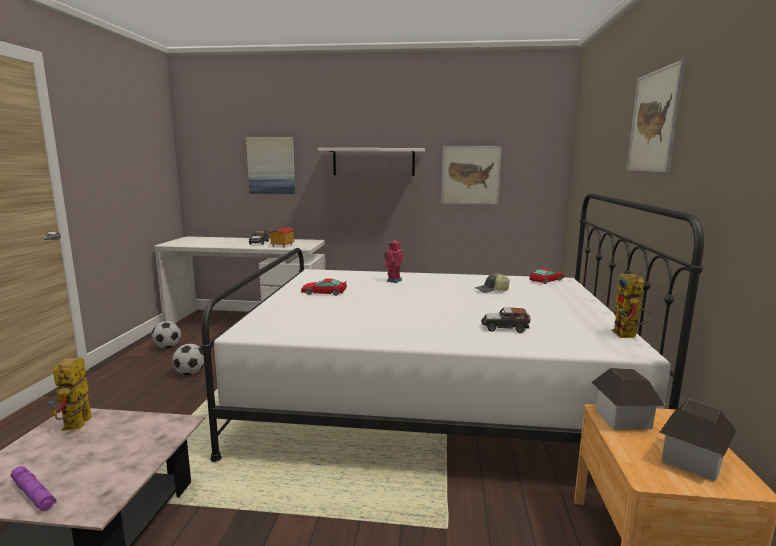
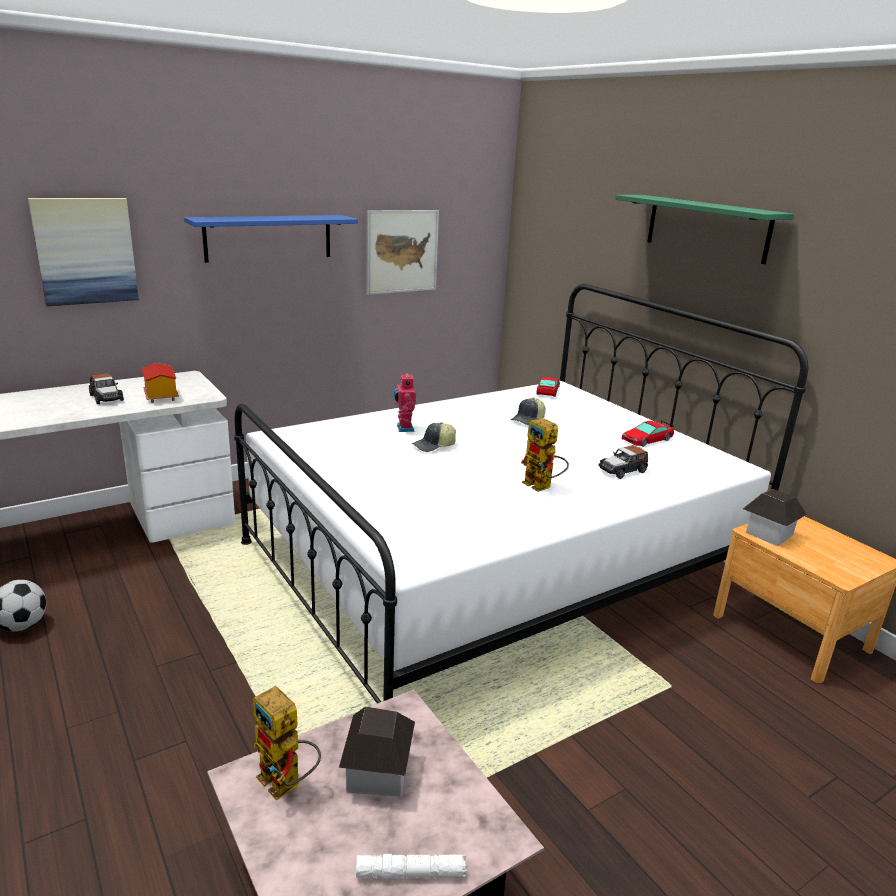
camera: 40 degrees left, 10 degrees up
purple flashlight [11,466,57,511] -> white flashlight [356,854,467,880]
football [173,344,204,375] -> none
toy car [301,278,347,296] -> toy car moved to [621,420,675,447]
white shelf [318,148,425,176] -> blue shelf [184,215,358,263]
toy robot [611,274,654,338] -> toy robot moved to [521,418,569,492]
picture [627,60,685,172] -> green shelf [615,195,794,264]
toy house [659,399,736,481] -> toy house moved to [339,706,415,797]
none -> cap [412,422,456,452]

